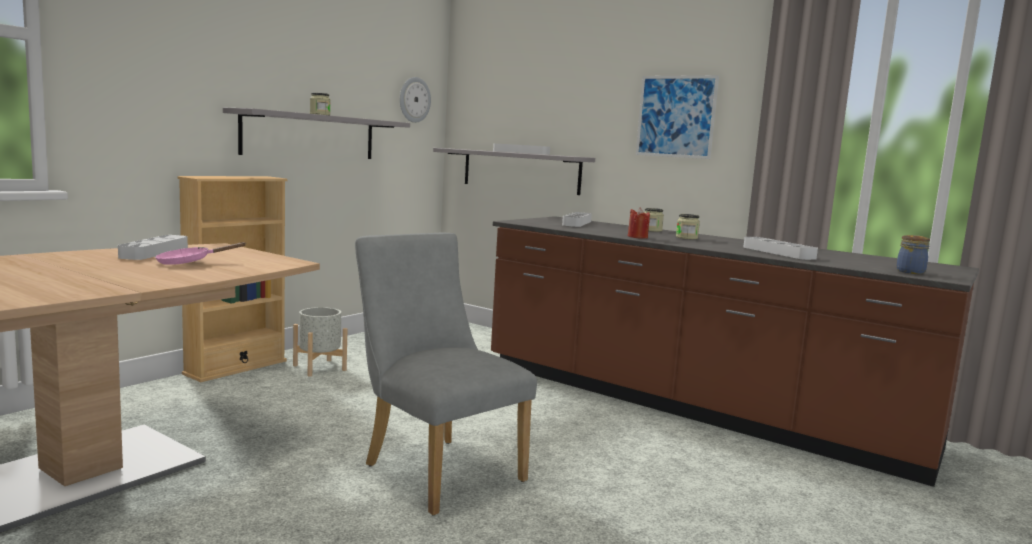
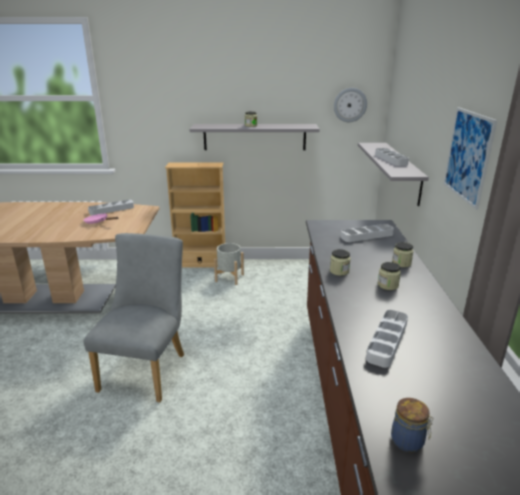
camera: 55 degrees right, 15 degrees up
red candle [628,208,650,239] -> jar [330,249,350,276]

